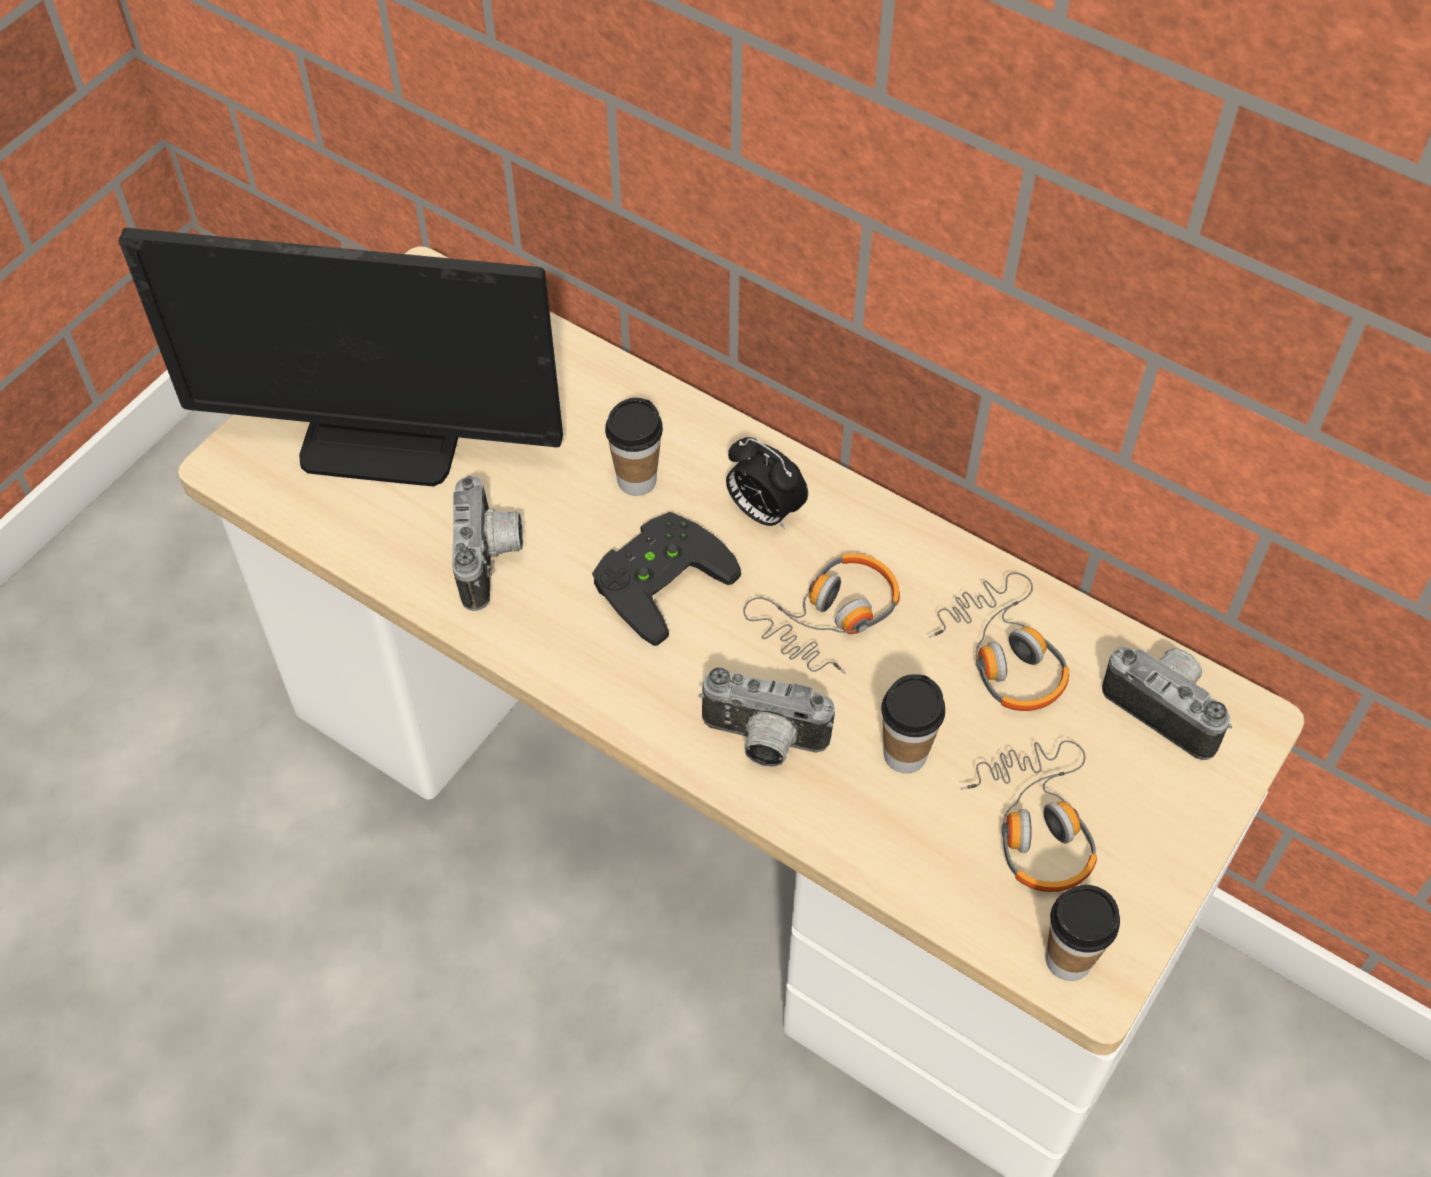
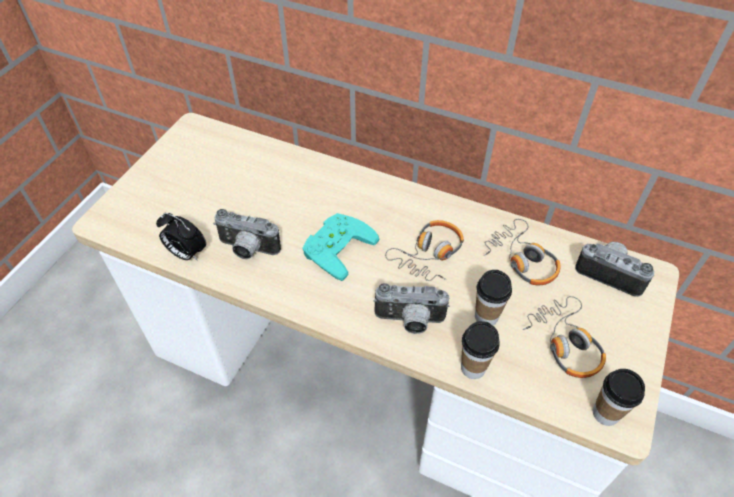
camera: 10 degrees left, 5 degrees down
monitor [119,228,563,487] -> none
camera [452,475,523,611] -> camera turned 120 degrees clockwise [213,209,281,259]
black game controller [592,512,741,646] -> turquoise game controller [303,213,379,281]
cup [605,398,663,496] -> cup moved to [461,321,500,379]
alarm clock [726,437,808,529] -> alarm clock moved to [156,213,206,261]

